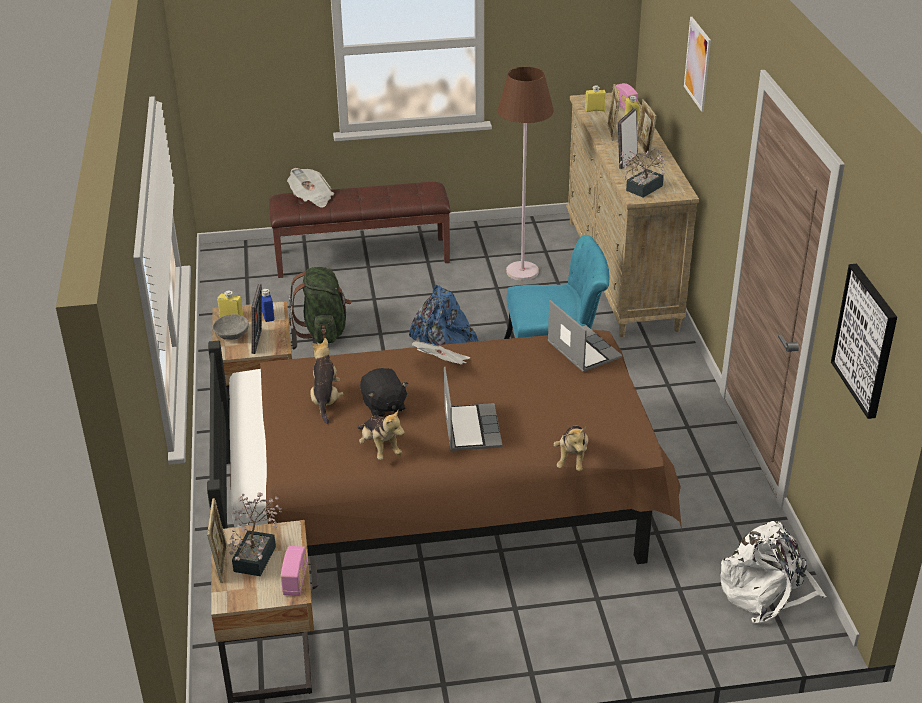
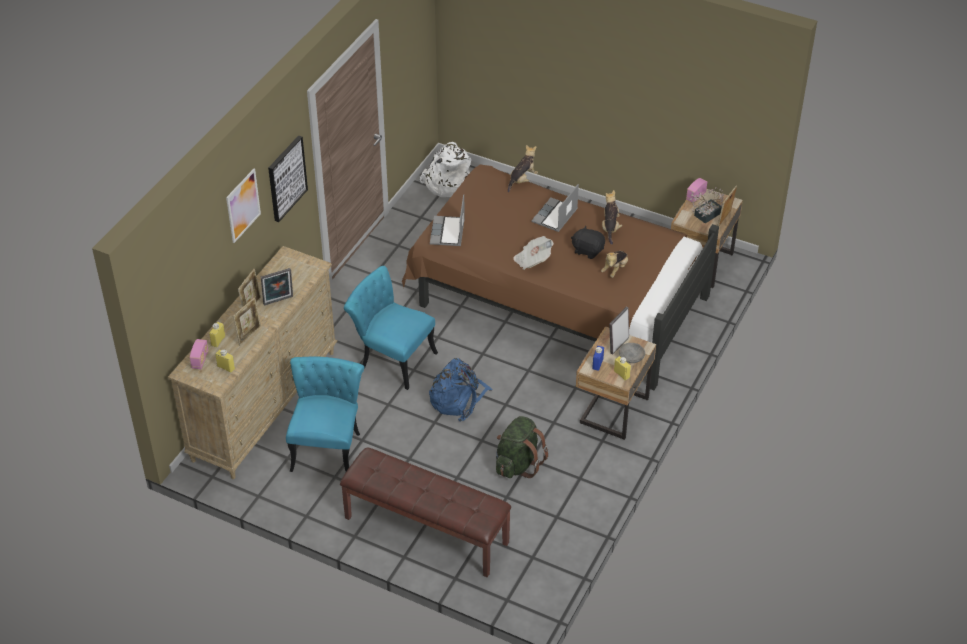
camera: 145 degrees left, 10 degrees up
newspaper [287,168,334,207] -> none
black plush toy [360,368,408,417] -> black plush toy turned 75 degrees counterclockwise [571,226,605,259]
brown floor lamp [498,67,554,281] -> turquoise chair [286,356,364,472]
potted plant [619,148,665,197] -> none
picture [831,264,897,419] -> picture moved to [268,135,308,222]

